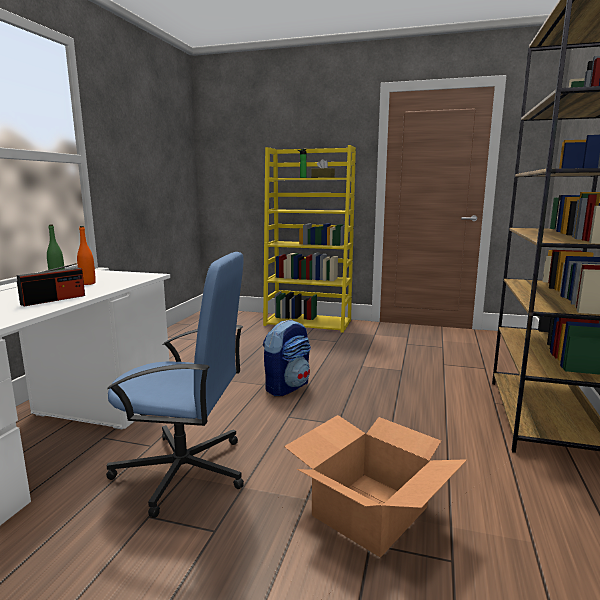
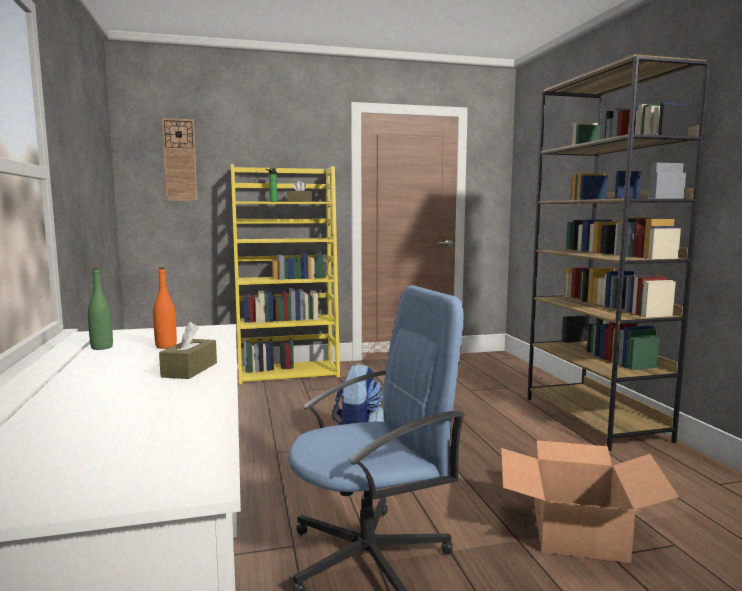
camera: 30 degrees left, 5 degrees down
radio [17,263,85,306] -> brown tissue box [159,322,217,379]
none -> wall clock [162,118,198,201]

